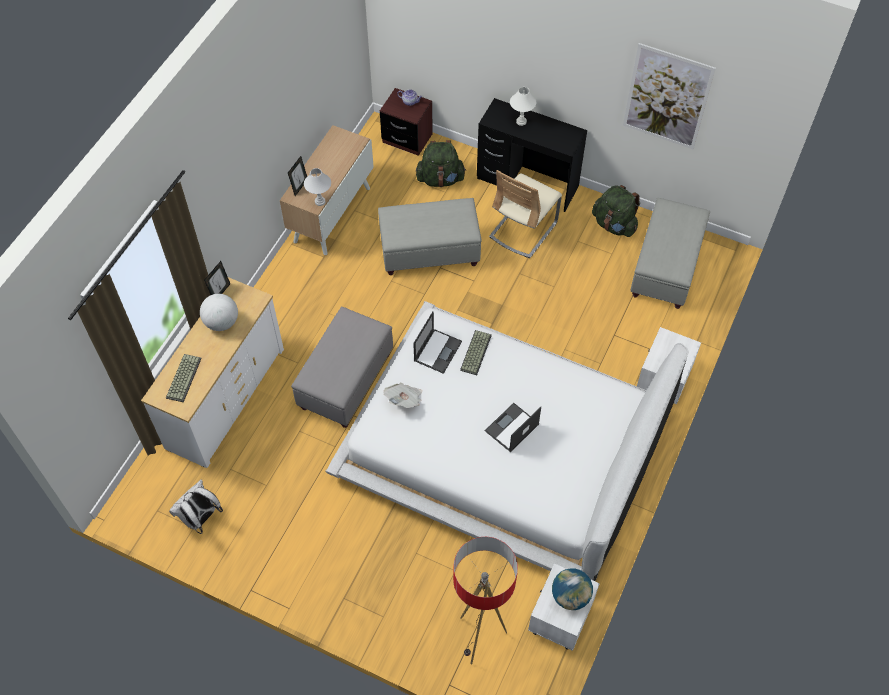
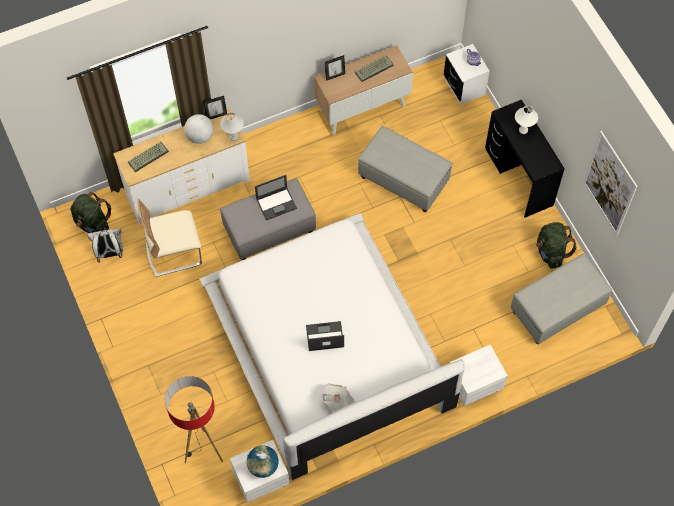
camera: 40 degrees right, 5 degrees up
white table lamp [304,168,331,206] -> white table lamp moved to [220,112,244,141]
brown nightstand [380,88,433,156] -> white nightstand [444,44,490,105]
newspaper [384,383,422,408] -> newspaper moved to [321,383,355,411]
laptop [413,311,462,374] -> laptop moved to [255,175,297,221]
green backpack [416,140,466,187] -> green backpack moved to [71,192,111,233]
keyboard [460,330,492,375] -> keyboard moved to [355,56,394,82]
beige chair [489,170,562,258] -> beige chair moved to [137,199,202,277]

